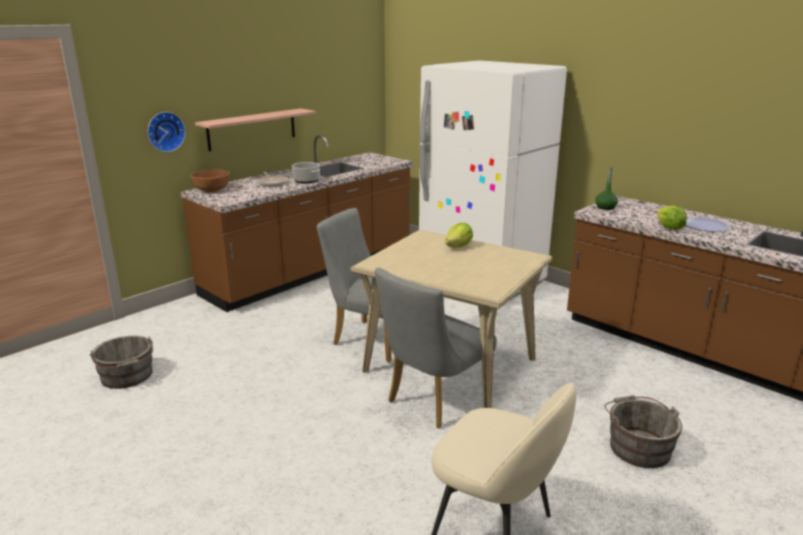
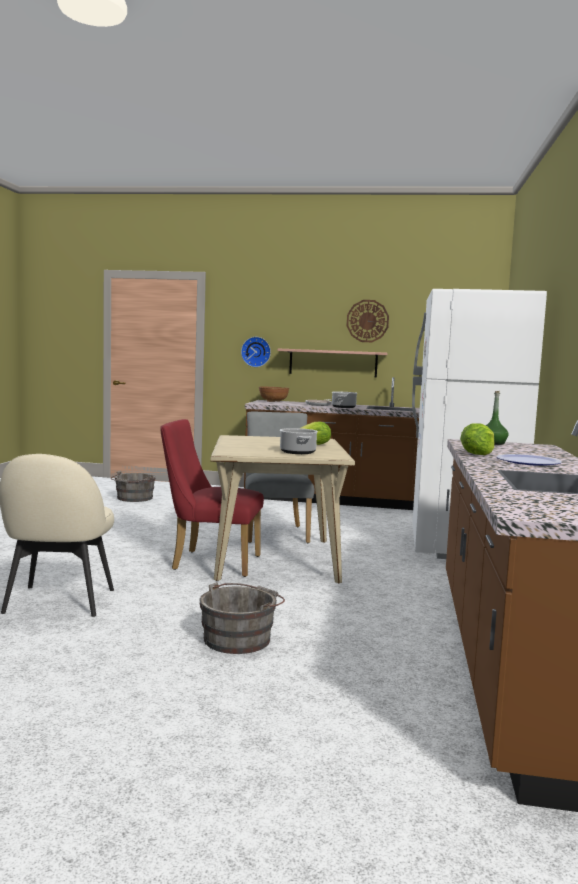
camera: 55 degrees right, 15 degrees down
grey chair [375,268,497,428] -> red chair [160,419,264,577]
none -> cooking pot [280,428,318,454]
none -> wall clock [346,300,389,342]

